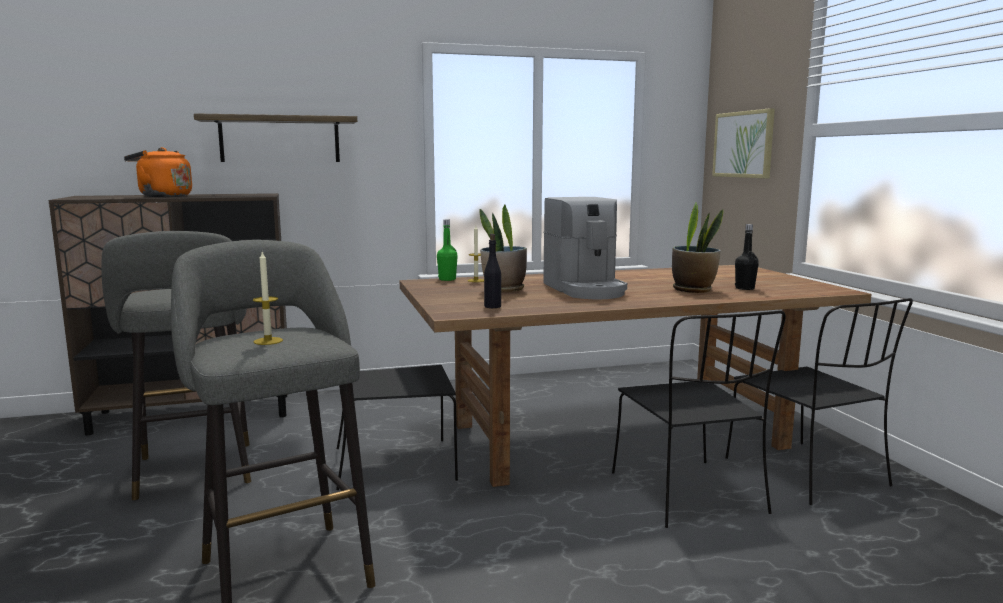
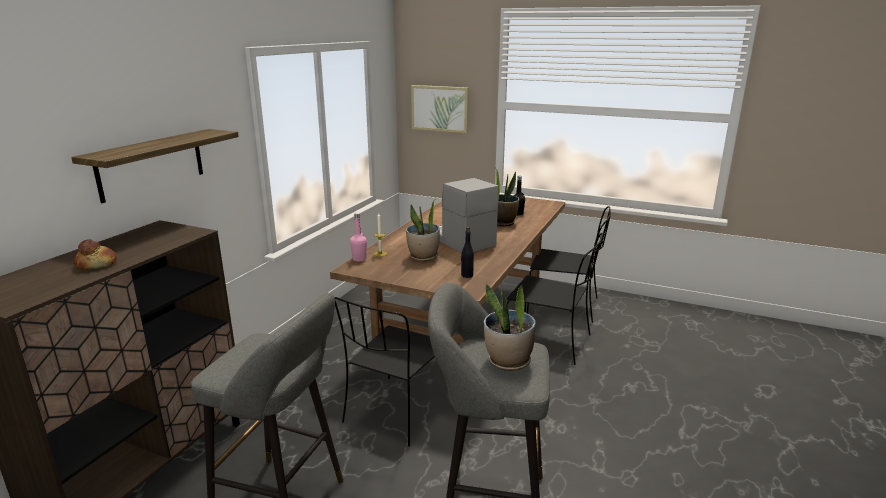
camera: 50 degrees left, 10 degrees up
orange kettle [124,147,192,197] -> bread [74,239,117,270]
candle [253,251,283,345] -> potted plant [484,284,536,371]
green bottle [437,220,458,281] -> pink bottle [350,213,367,262]
coffee machine [543,197,627,299] -> coffee machine turned 150 degrees counterclockwise [438,178,499,253]

